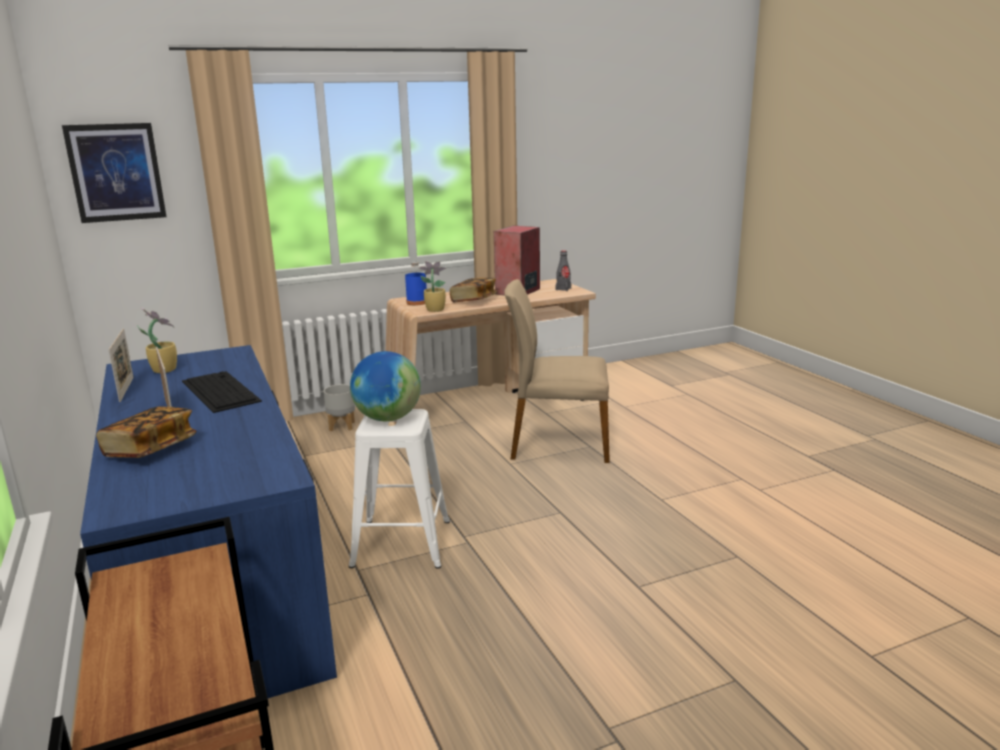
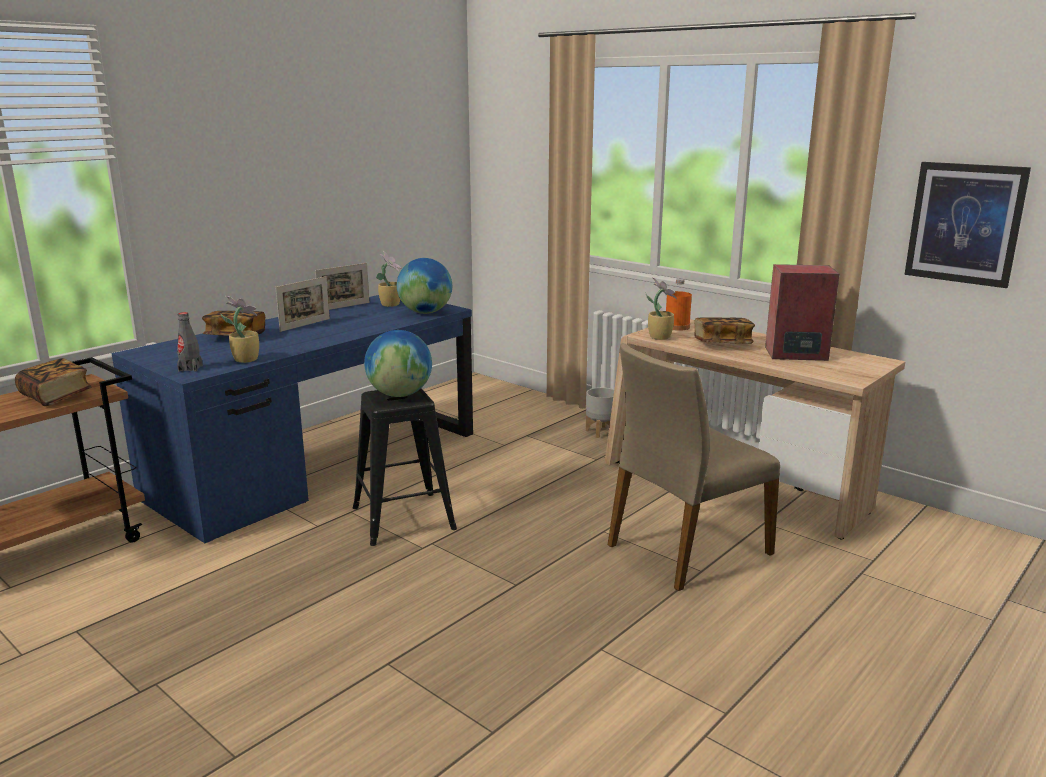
camera: 65 degrees right, 0 degrees up
picture [62,123,167,223] -> picture moved to [904,162,1031,288]
keyboard [182,371,262,413] -> none
white stool [349,409,450,569] -> black stool [353,388,457,546]
blue bottle [405,262,427,305] -> orange bottle [666,279,692,331]
beige chair [504,279,610,463] -> beige chair turned 105 degrees counterclockwise [608,343,780,591]
grey bottle [555,250,571,291] -> grey bottle moved to [177,312,203,372]
none -> book [15,358,92,406]
none -> potted plant [221,296,259,363]
none -> globe [397,258,452,314]

